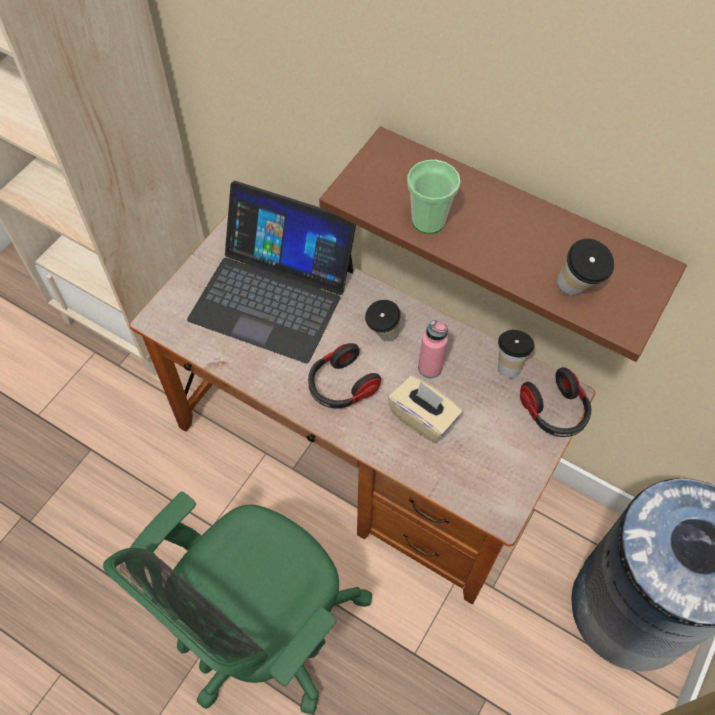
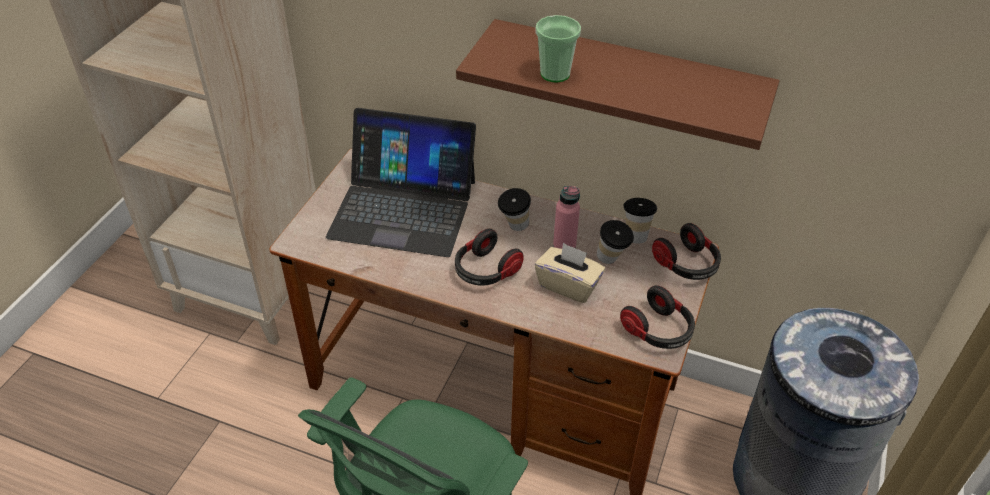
camera: 10 degrees left, 15 degrees down
cup [557,239,614,295] -> cup moved to [597,220,634,264]
none -> headphones [620,286,695,349]

